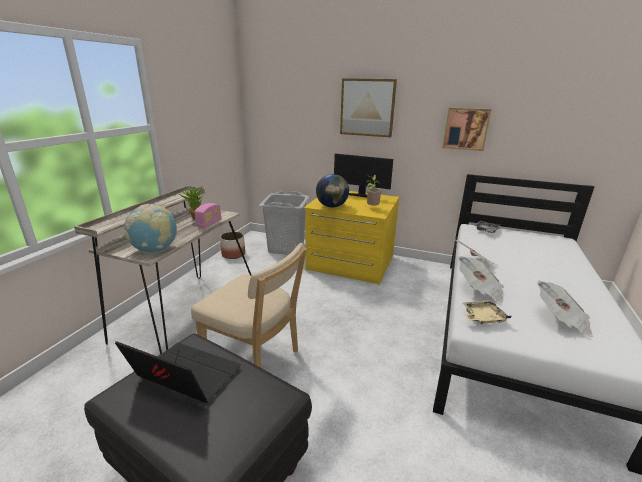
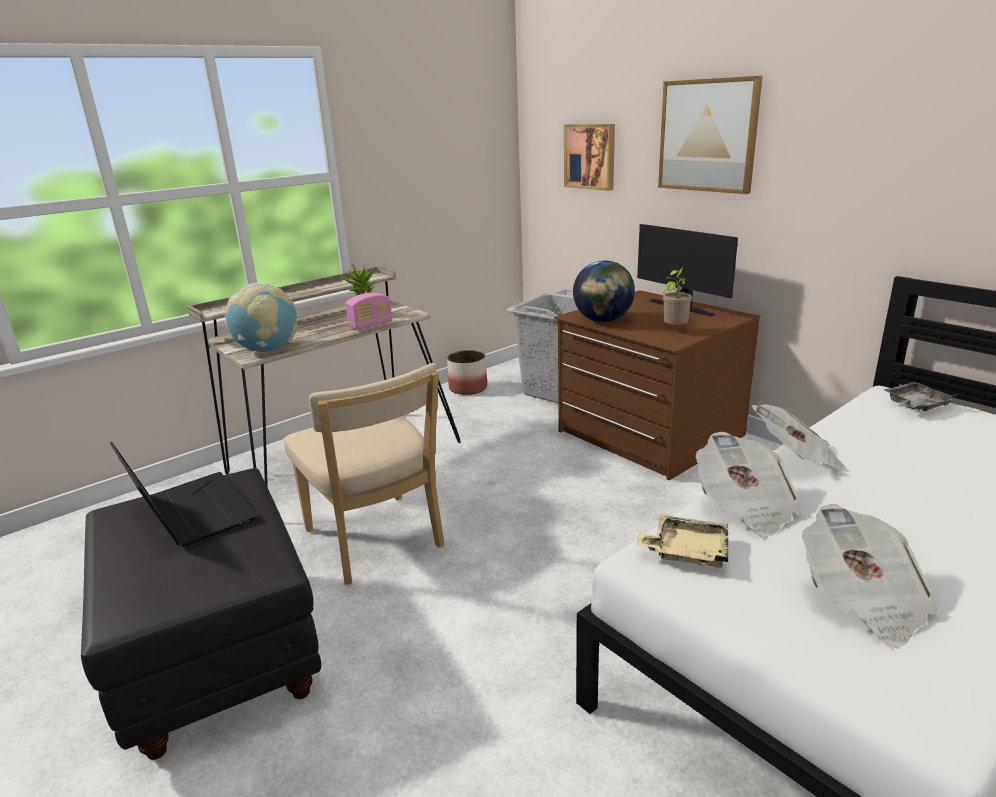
camera: 30 degrees right, 0 degrees up
yellow dresser [304,191,399,285] -> brown dresser [554,290,760,480]
picture [443,108,492,151] -> picture moved to [564,124,615,191]

